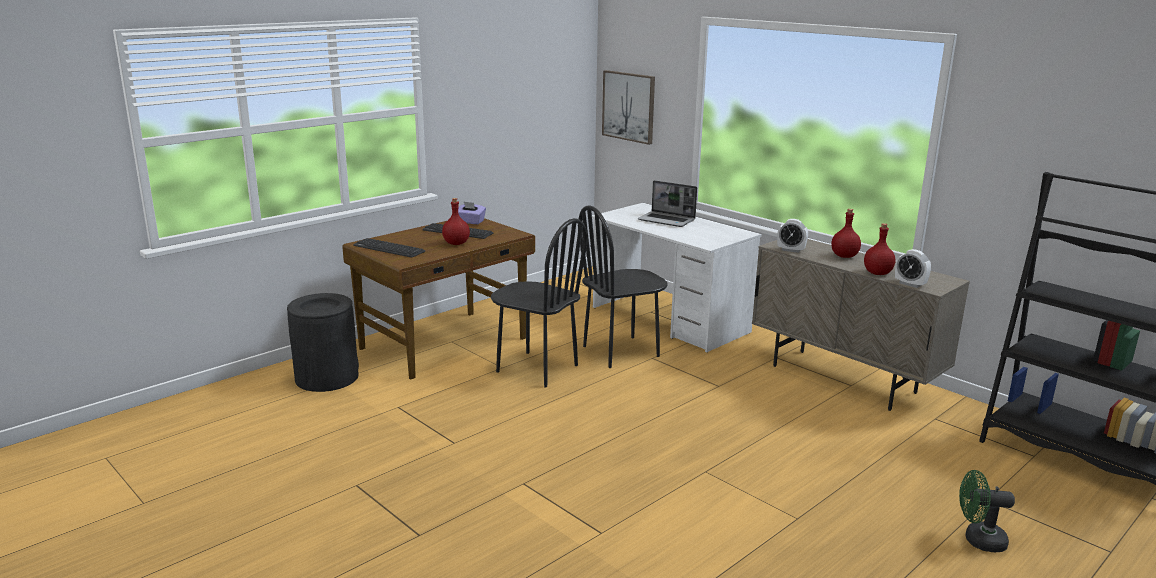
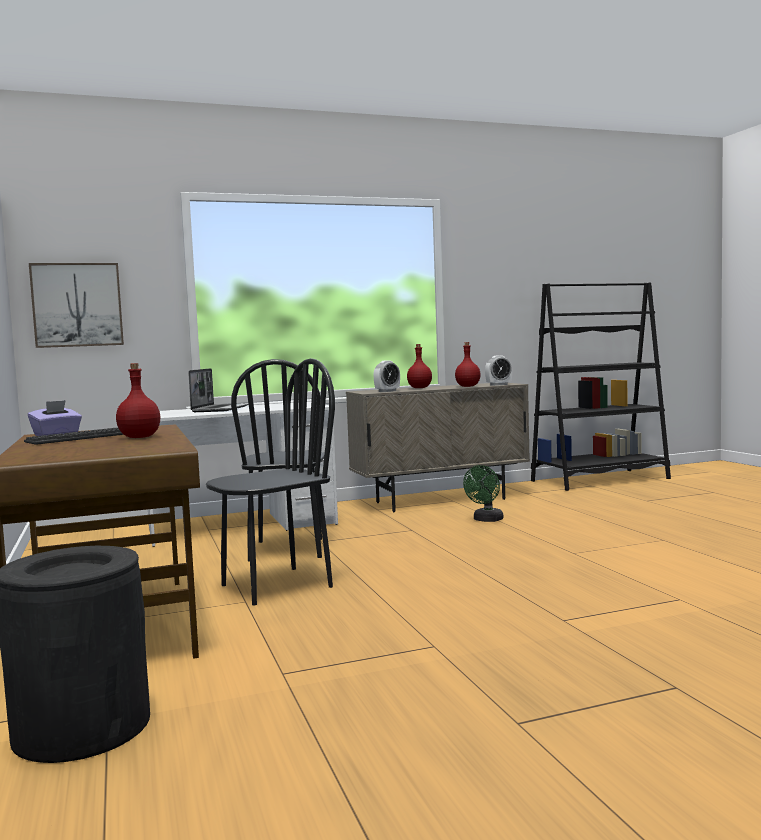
camera: 65 degrees left, 15 degrees down
keyboard [353,238,425,258] -> none
laptop [638,180,697,227] -> laptop turned 45 degrees counterclockwise [188,368,249,412]
green fan [959,470,1015,552] -> green fan moved to [463,465,503,522]

